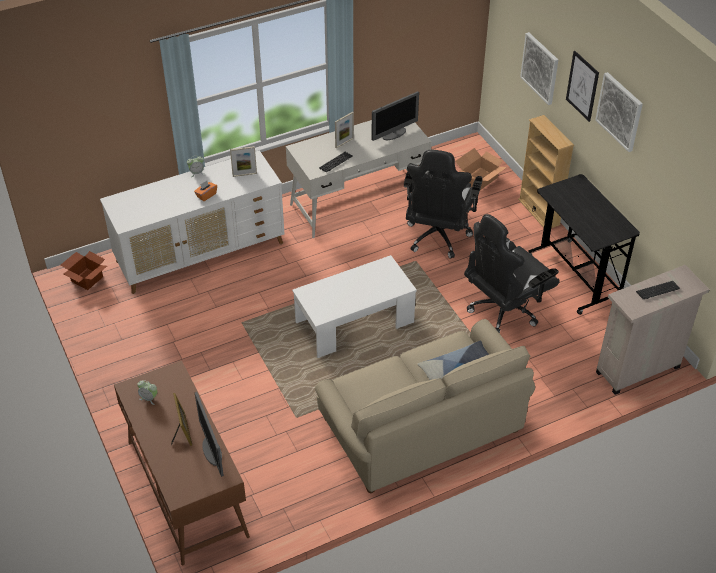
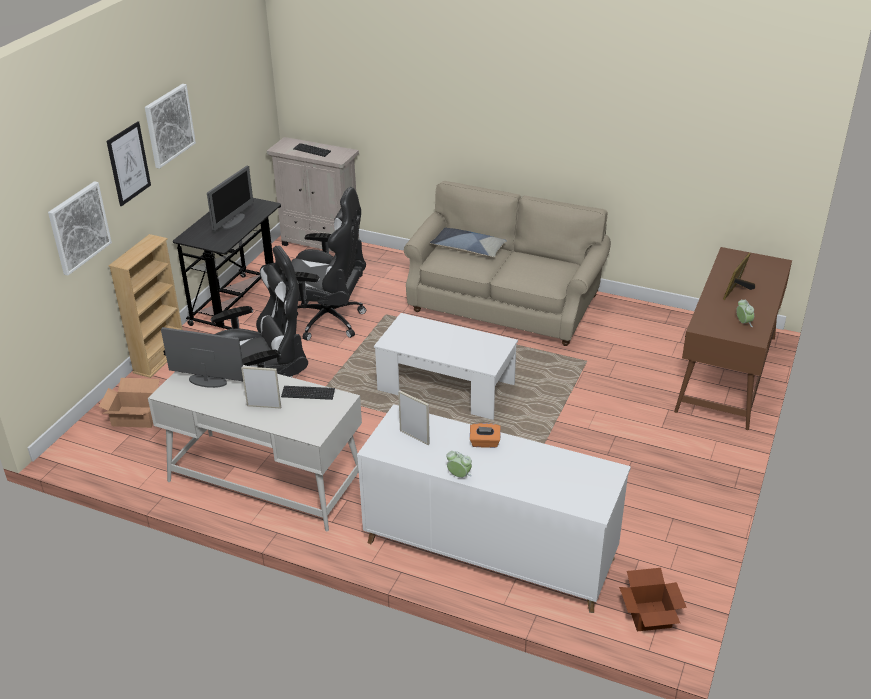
camera: 130 degrees left, 10 degrees down
monitor [194,392,224,477] -> monitor moved to [207,166,254,231]

